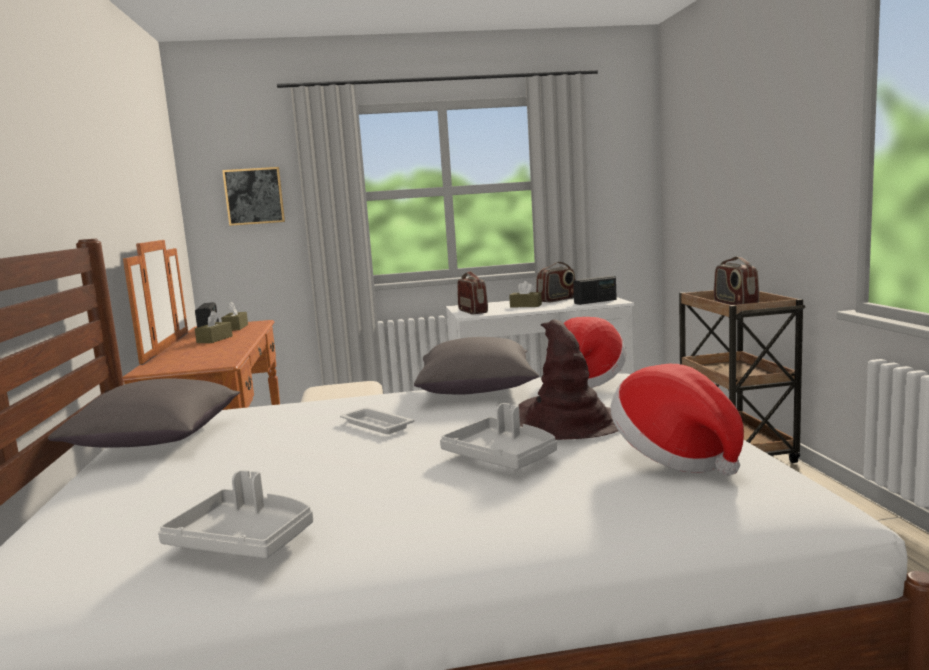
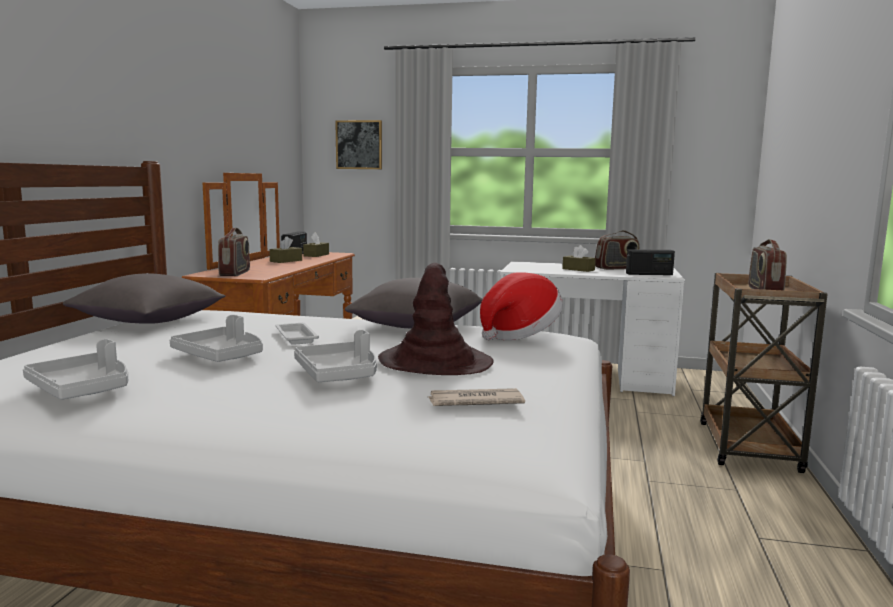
camera: 20 degrees right, 0 degrees up
radio [457,271,488,314] -> radio moved to [218,228,250,276]
hat [611,364,744,476] -> newspaper [429,388,525,406]
none -> grey tray [170,315,263,362]

